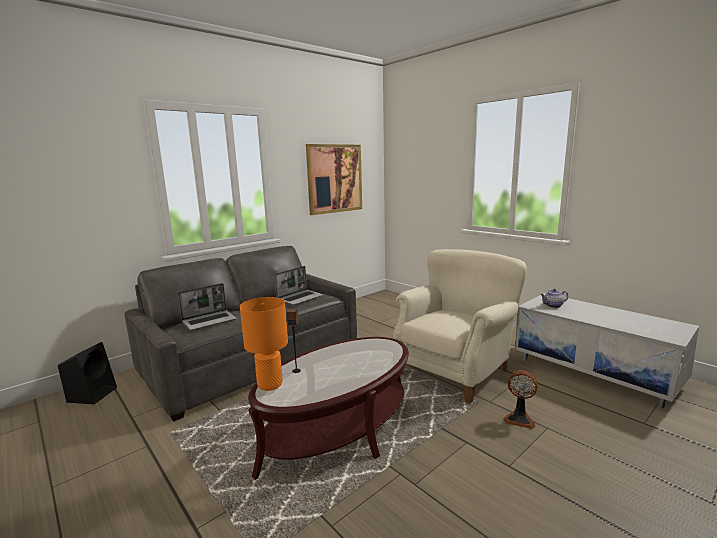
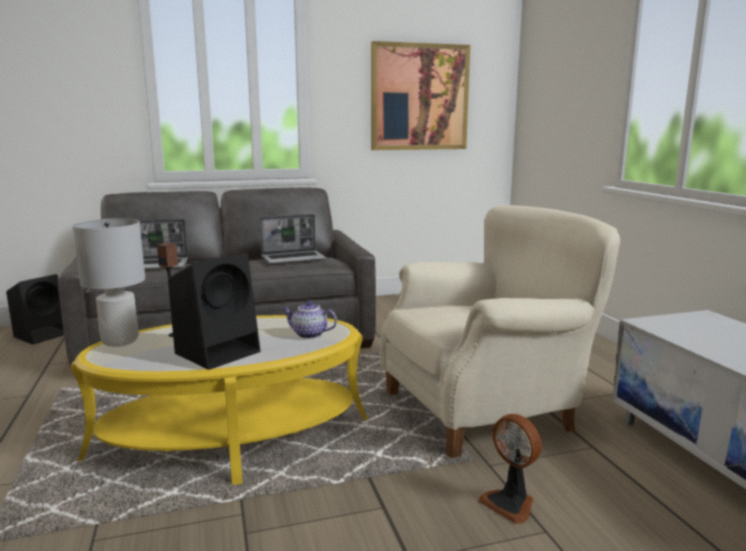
camera: 25 degrees right, 0 degrees up
orange table lamp [240,297,288,391] -> grey table lamp [73,218,145,347]
brown coffee table [248,337,409,480] -> yellow coffee table [71,315,368,485]
teapot [540,289,568,308] -> teapot moved to [282,301,337,339]
none -> black speaker [168,252,260,370]

